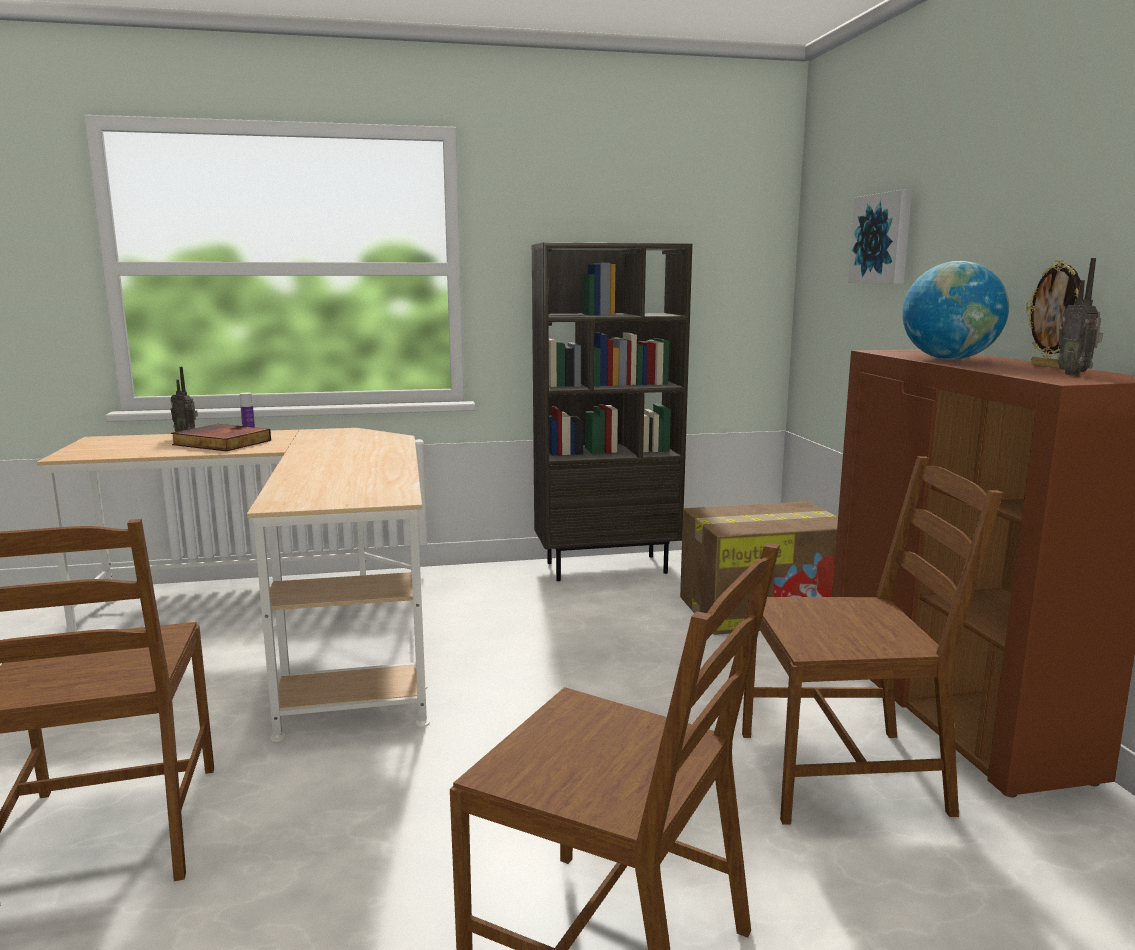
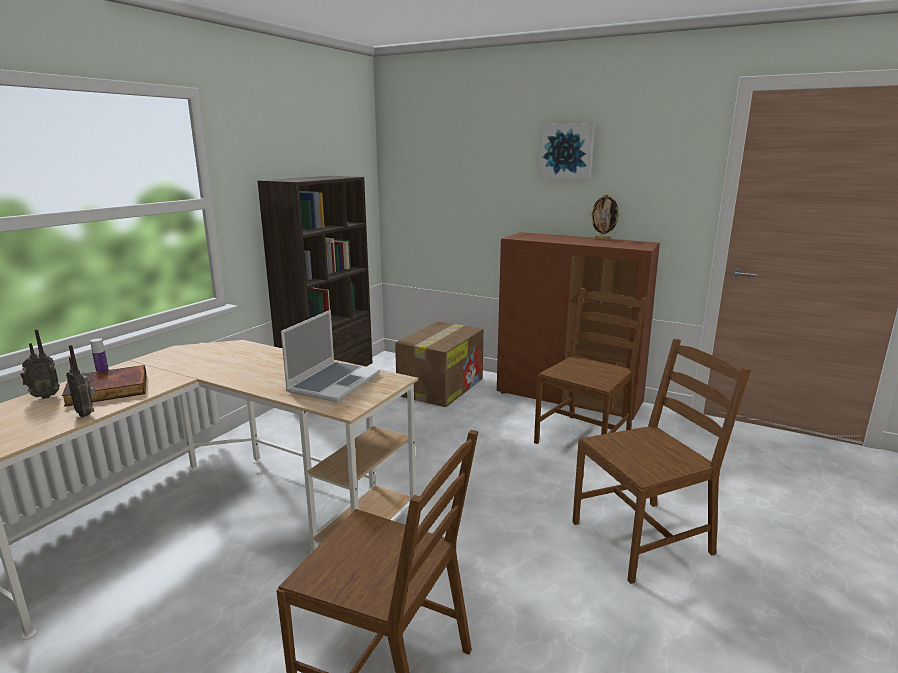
camera: 50 degrees left, 5 degrees up
picture [848,190,912,284] -> picture moved to [539,123,595,179]
globe [902,261,1009,360] -> none
radio [1057,258,1103,375] -> radio moved to [66,345,95,417]
none -> laptop [281,310,380,402]

